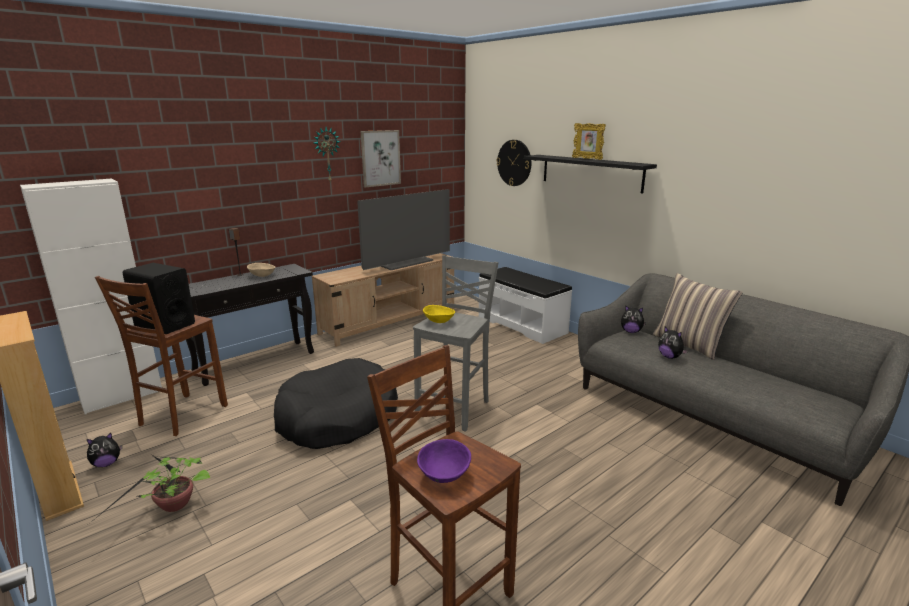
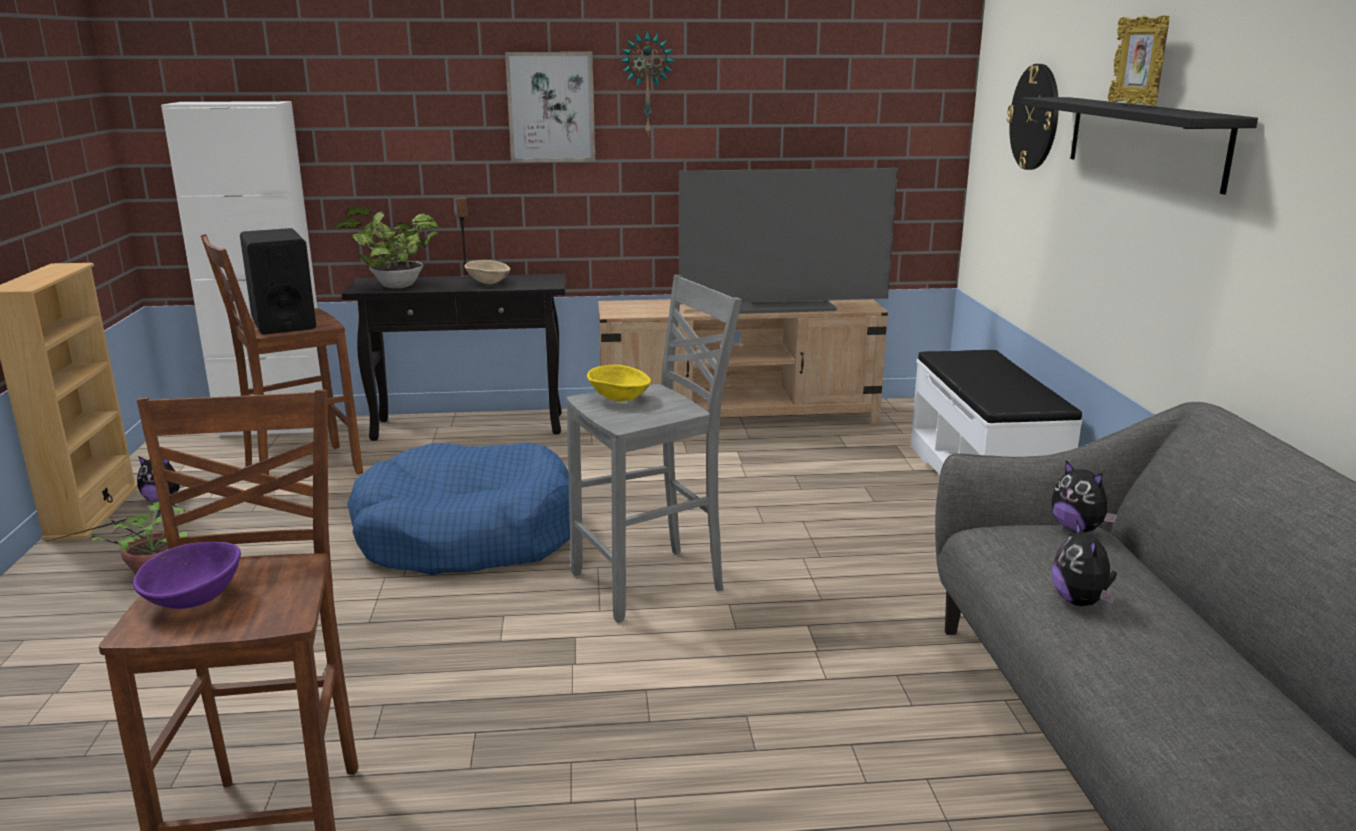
camera: 35 degrees right, 0 degrees up
black dog bed [274,358,398,449] -> blue dog bed [347,442,570,575]
picture [361,130,401,188] -> picture moved to [505,52,595,162]
pillow [653,273,743,360] -> none
none -> potted plant [336,206,438,288]

